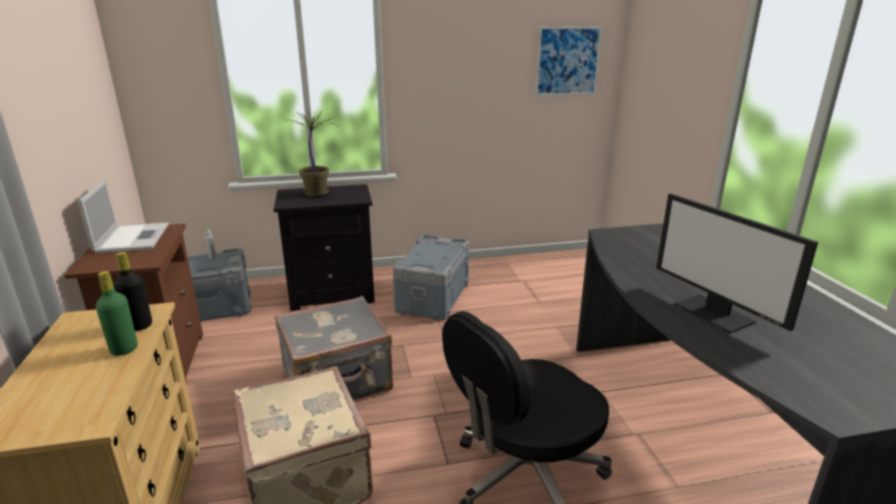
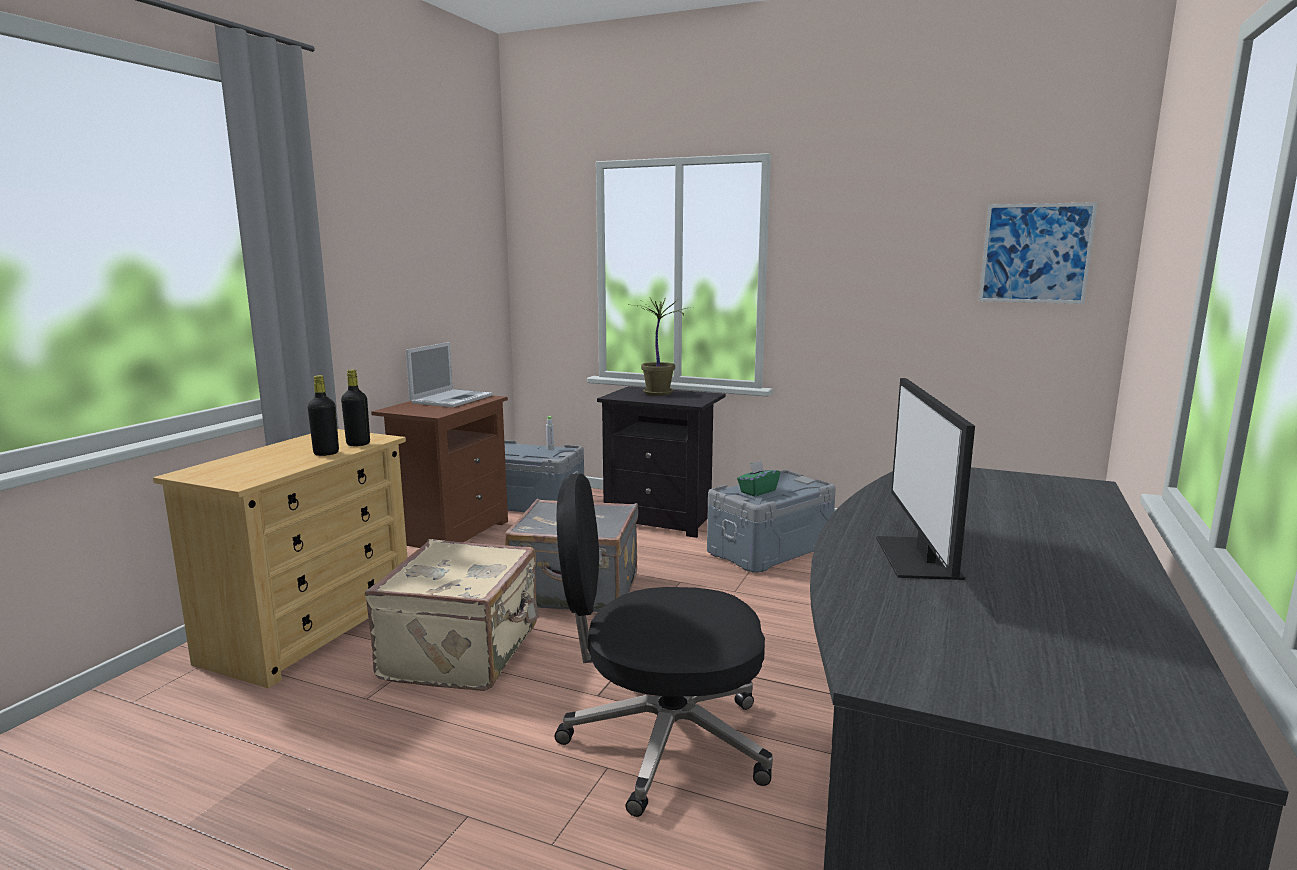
camera: 35 degrees right, 10 degrees down
green bottle [96,271,138,356] -> black bottle [308,375,339,456]
none -> green tissue box [737,461,780,497]

